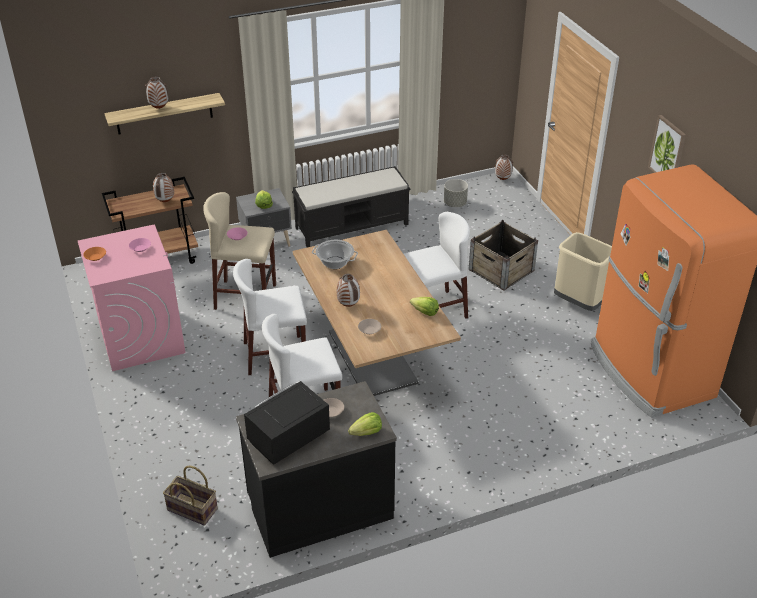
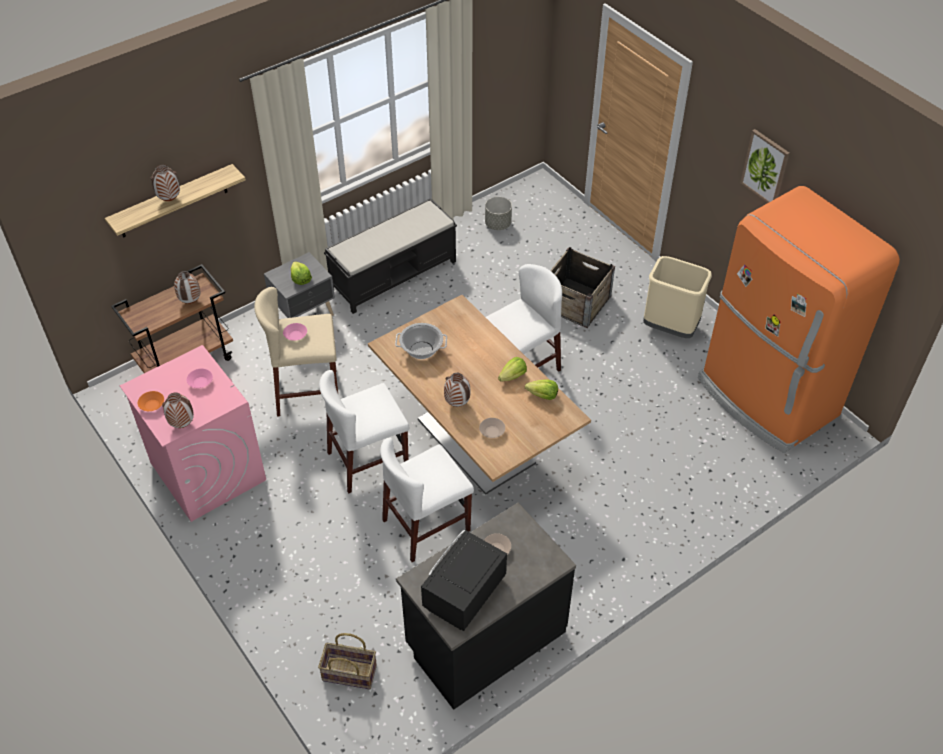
camera: 15 degrees left, 10 degrees up
lettuce [348,412,382,436] -> lettuce moved to [498,357,527,382]
vase [495,154,513,180] -> vase moved to [162,392,194,428]

